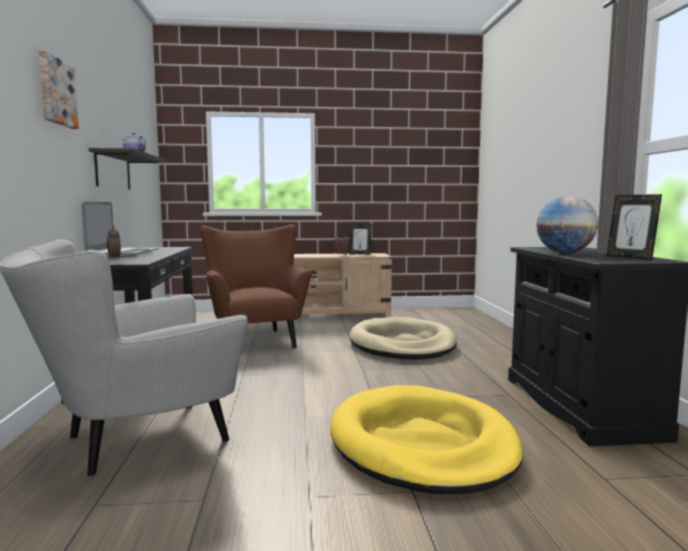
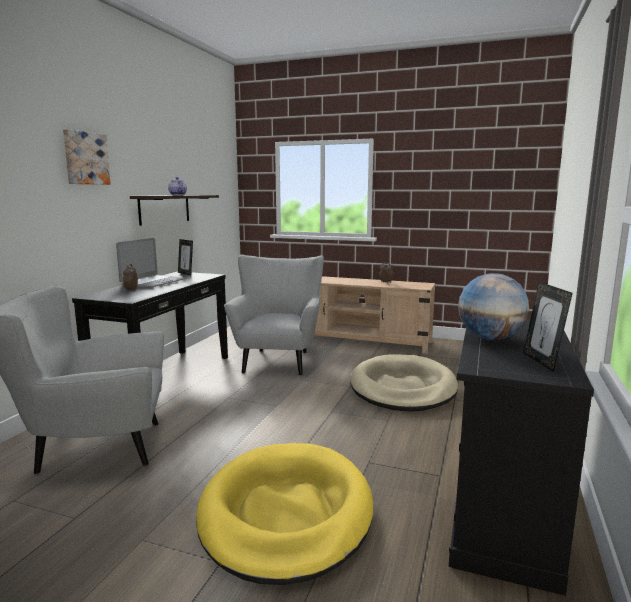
camera: 25 degrees right, 5 degrees up
brown armchair [201,224,312,348] -> grey armchair [224,255,324,376]
picture frame [349,224,372,255] -> picture frame moved to [178,239,193,275]

